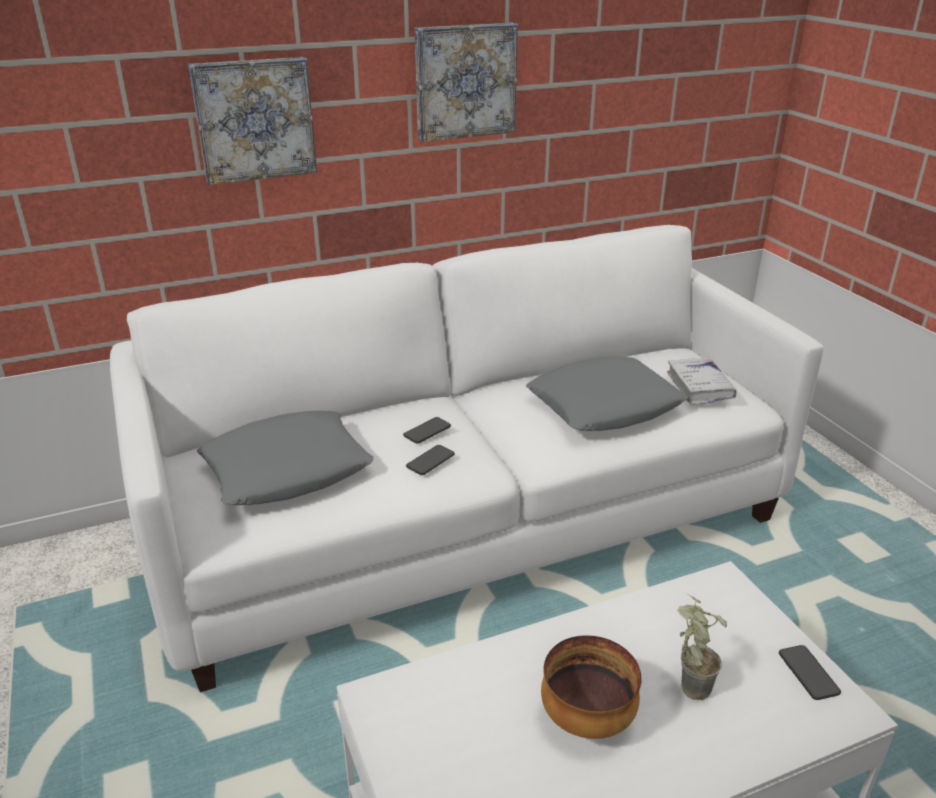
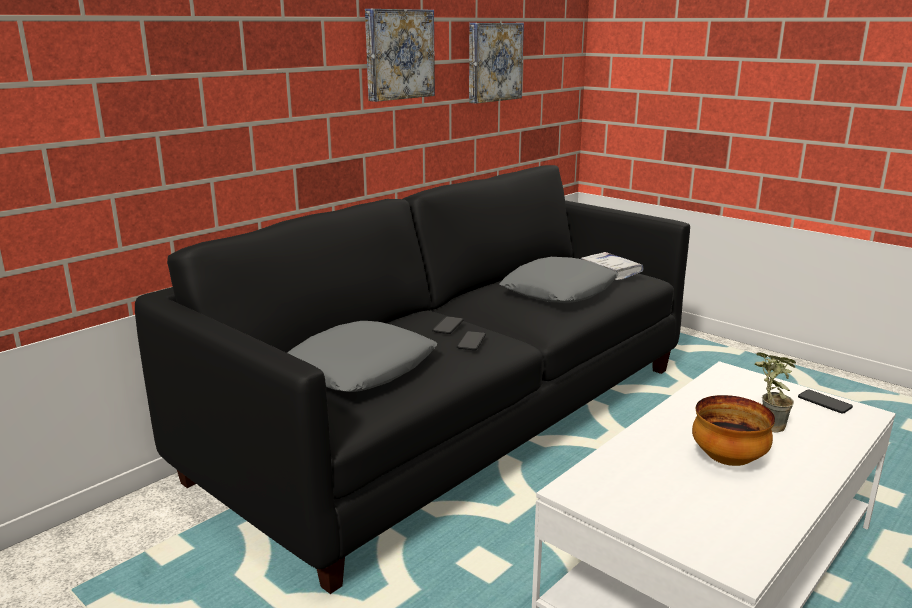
camera: 25 degrees left, 10 degrees down
white sofa [110,225,824,692] -> black sofa [135,165,690,594]
picture [188,57,317,185] -> picture moved to [469,23,524,103]

